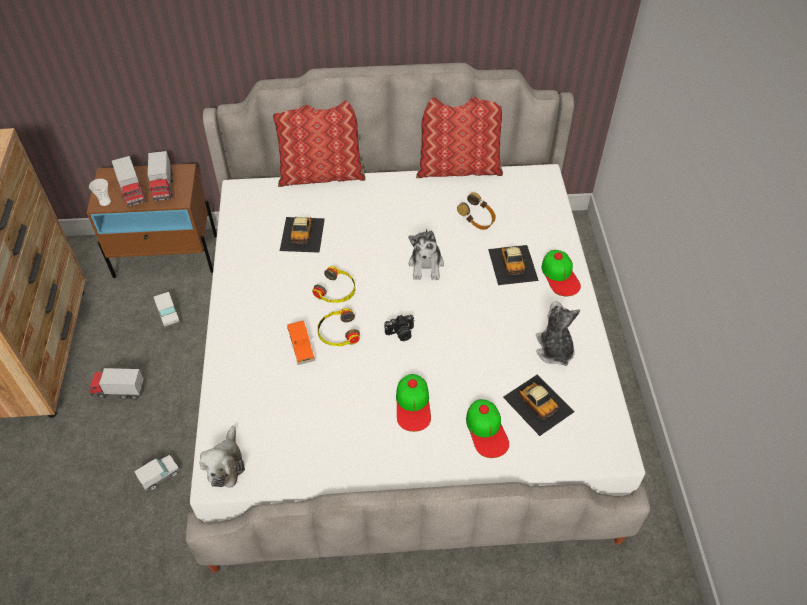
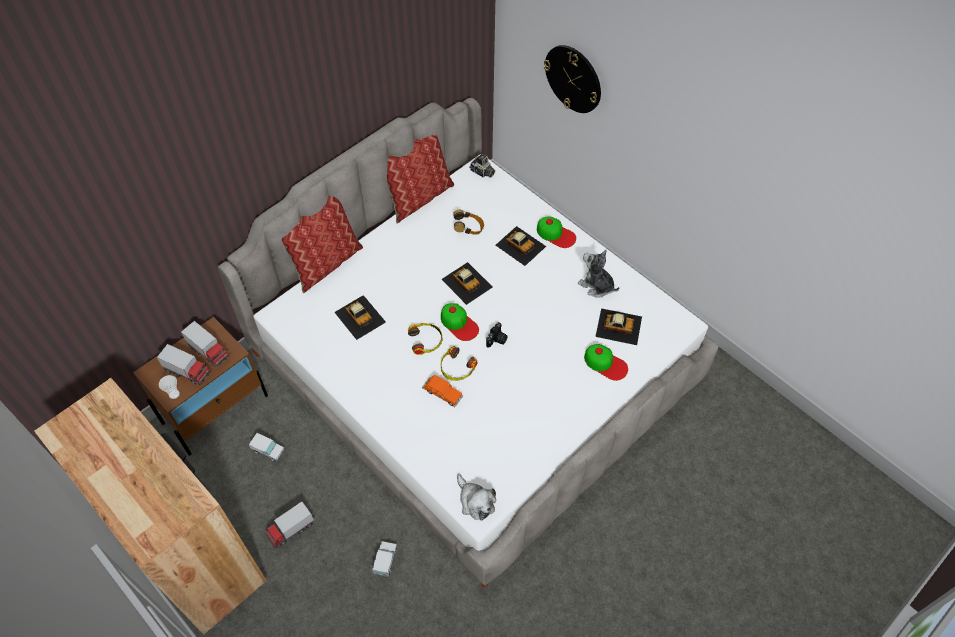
camera: 40 degrees left, 5 degrees up
cap [396,374,431,432] -> cap moved to [441,303,479,341]
plush toy [408,229,444,280] -> toy car [442,262,493,305]
none -> camera [469,154,495,178]
none -> wall clock [544,45,601,113]

